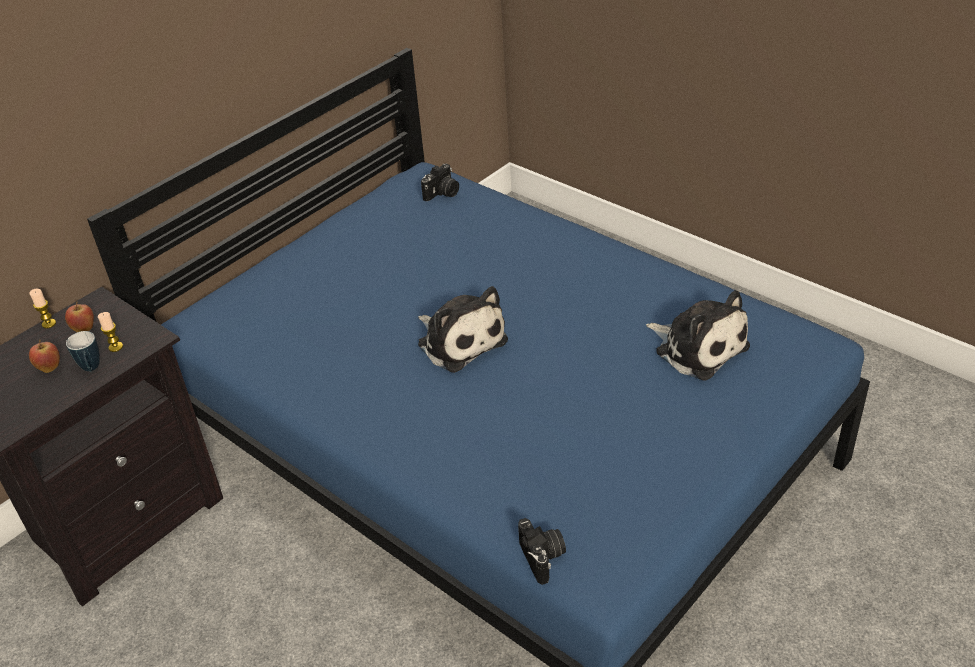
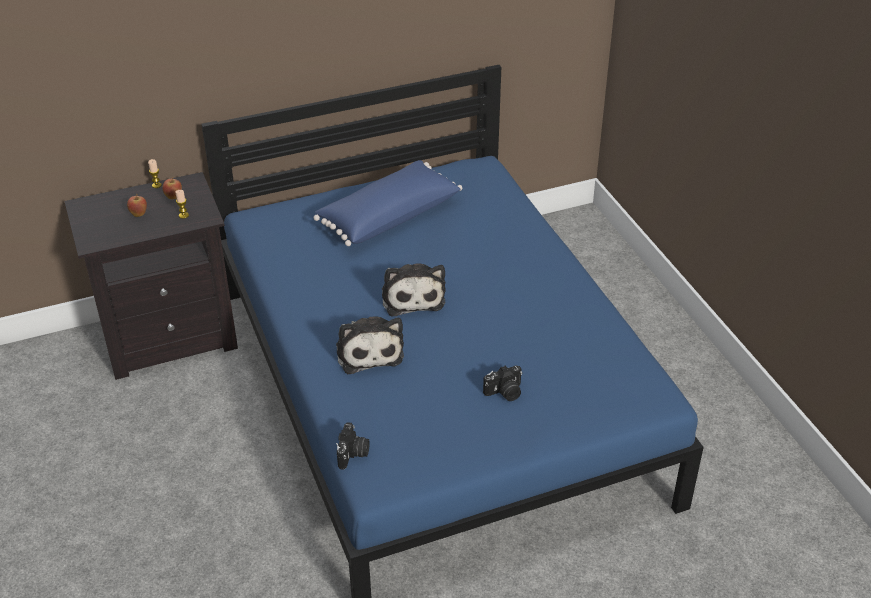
camera: 25 degrees right, 0 degrees up
mug [66,331,100,372] -> none
camera [421,164,459,201] -> camera moved to [483,365,523,401]
plush toy [646,290,750,381] -> plush toy moved to [336,316,404,374]
none -> blue pillow [314,160,462,246]

